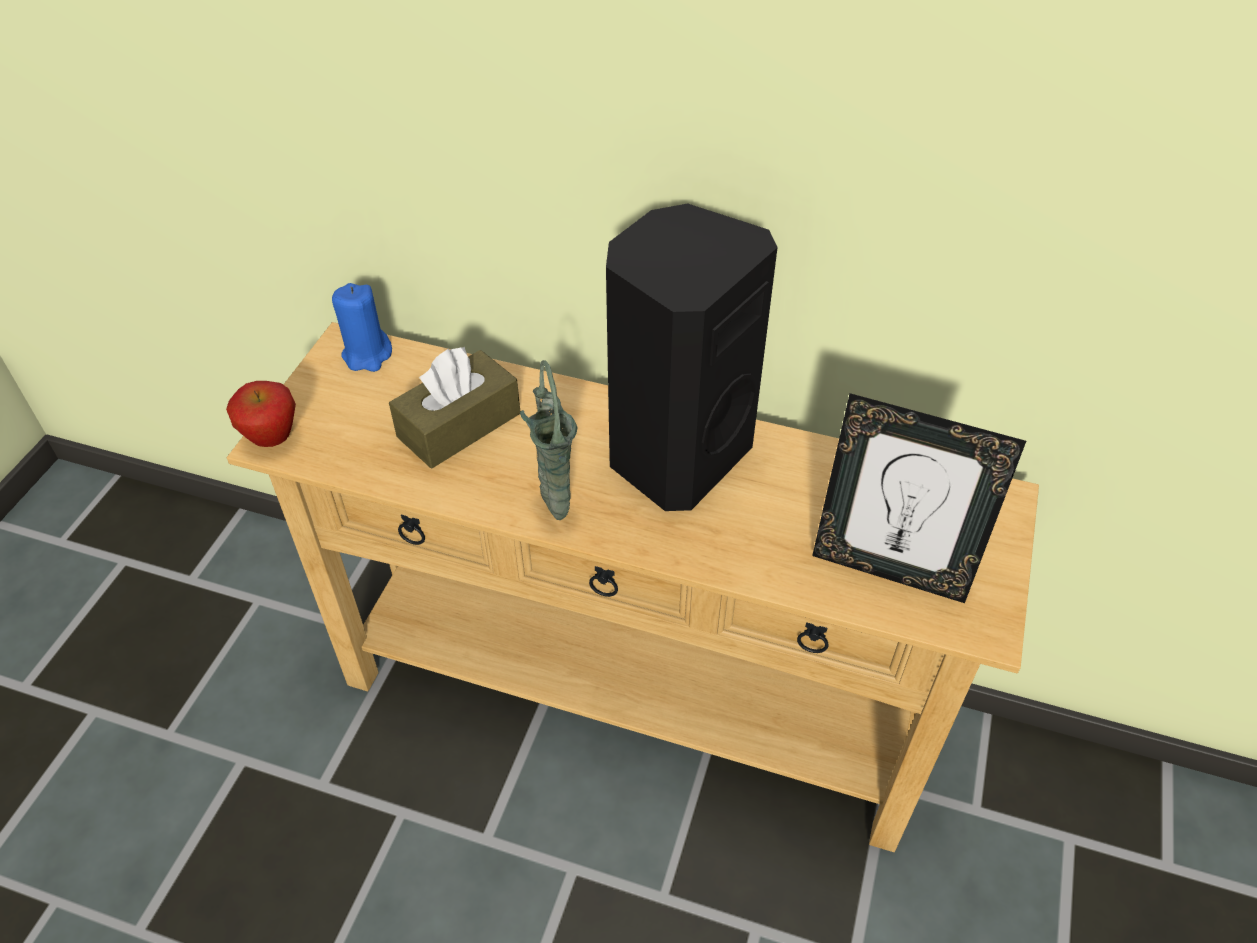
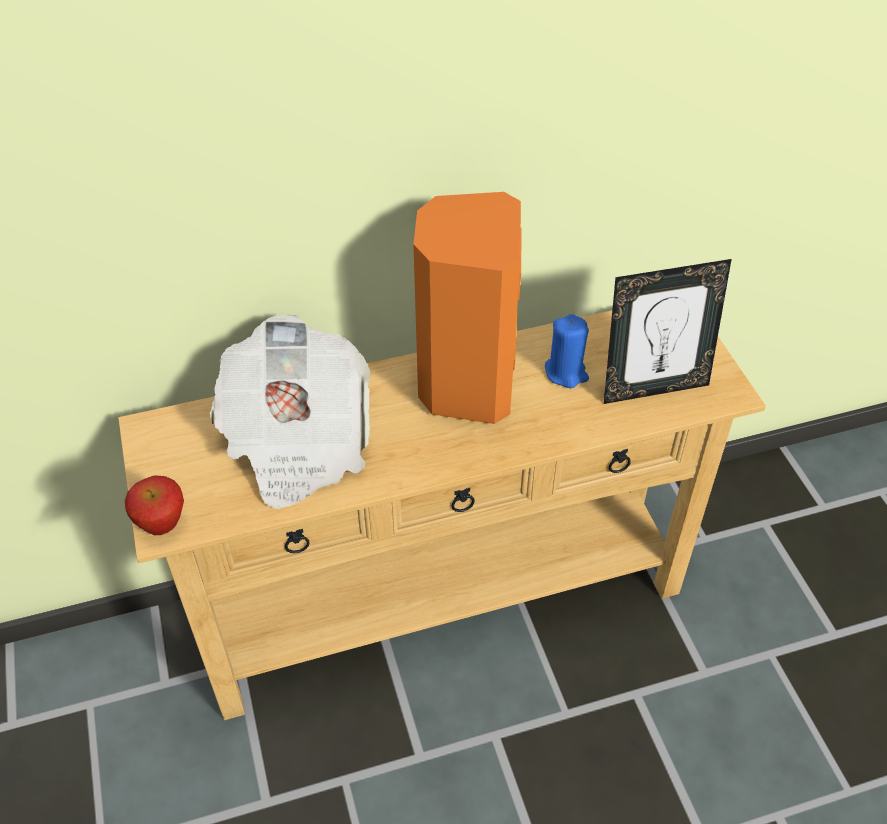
camera: 35 degrees left, 0 degrees up
blue candle [332,283,392,372] -> blue candle moved to [545,314,589,388]
brown tissue box [389,347,520,468] -> newspaper [210,315,370,509]
green vase [520,360,577,520] -> none
black speaker [606,203,778,511] -> orange speaker [413,192,521,424]

